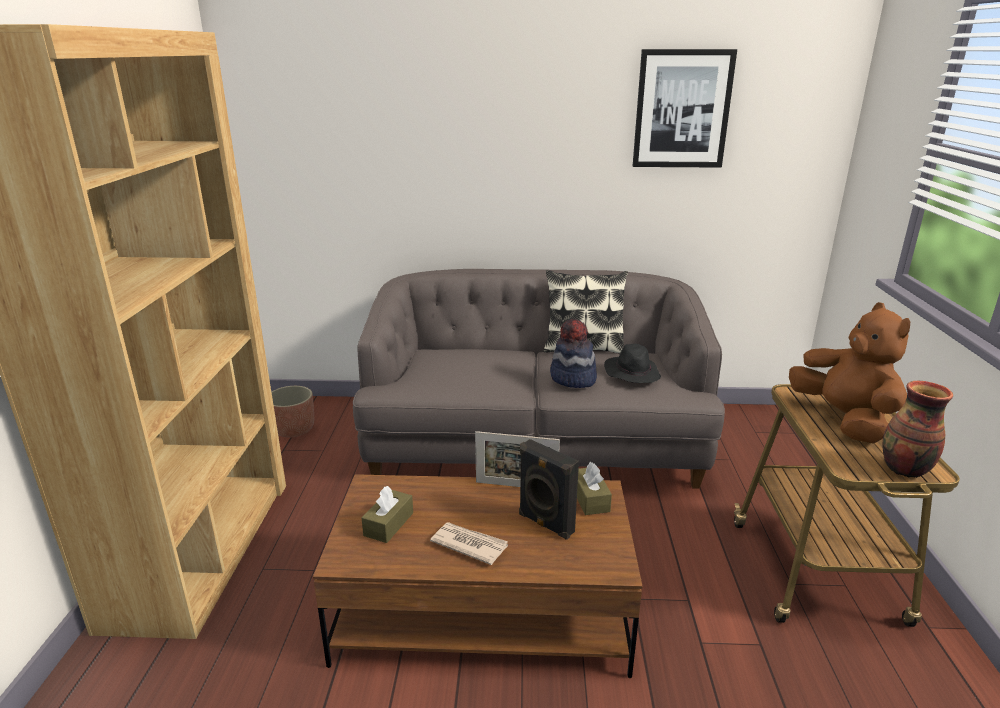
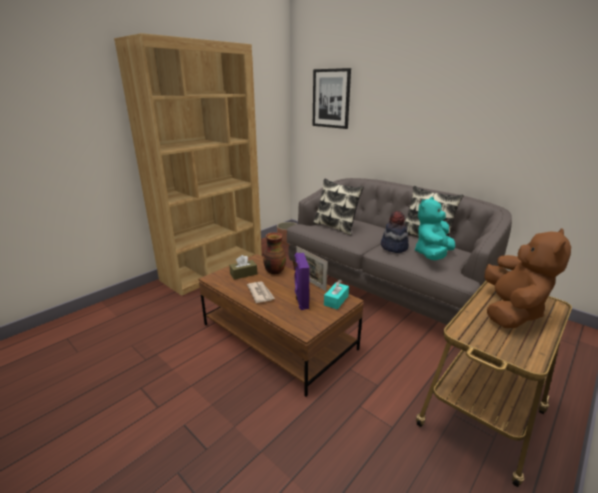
camera: 40 degrees right, 0 degrees up
black speaker [519,439,579,540] -> purple speaker [295,253,310,310]
brown tissue box [577,462,612,515] -> turquoise tissue box [324,280,349,309]
black hat [604,344,661,383] -> turquoise plush toy [415,197,455,260]
picture [633,49,737,168] -> picture moved to [313,68,351,129]
vase [882,381,953,478] -> vase moved to [263,232,286,275]
none -> pillow [313,178,364,235]

